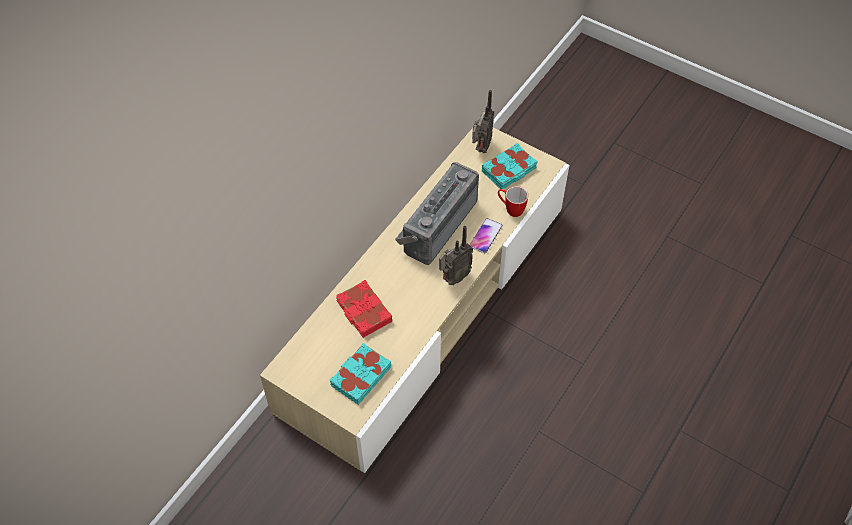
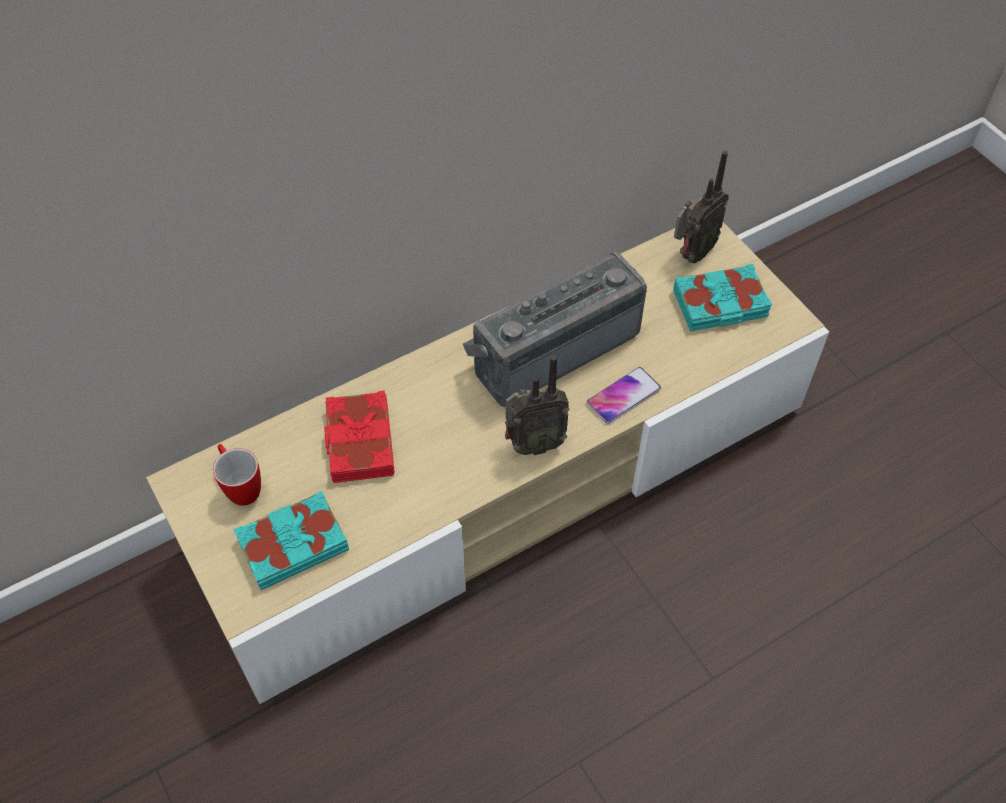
camera: 25 degrees right, 0 degrees up
mug [498,186,528,217] -> mug moved to [213,444,261,506]

